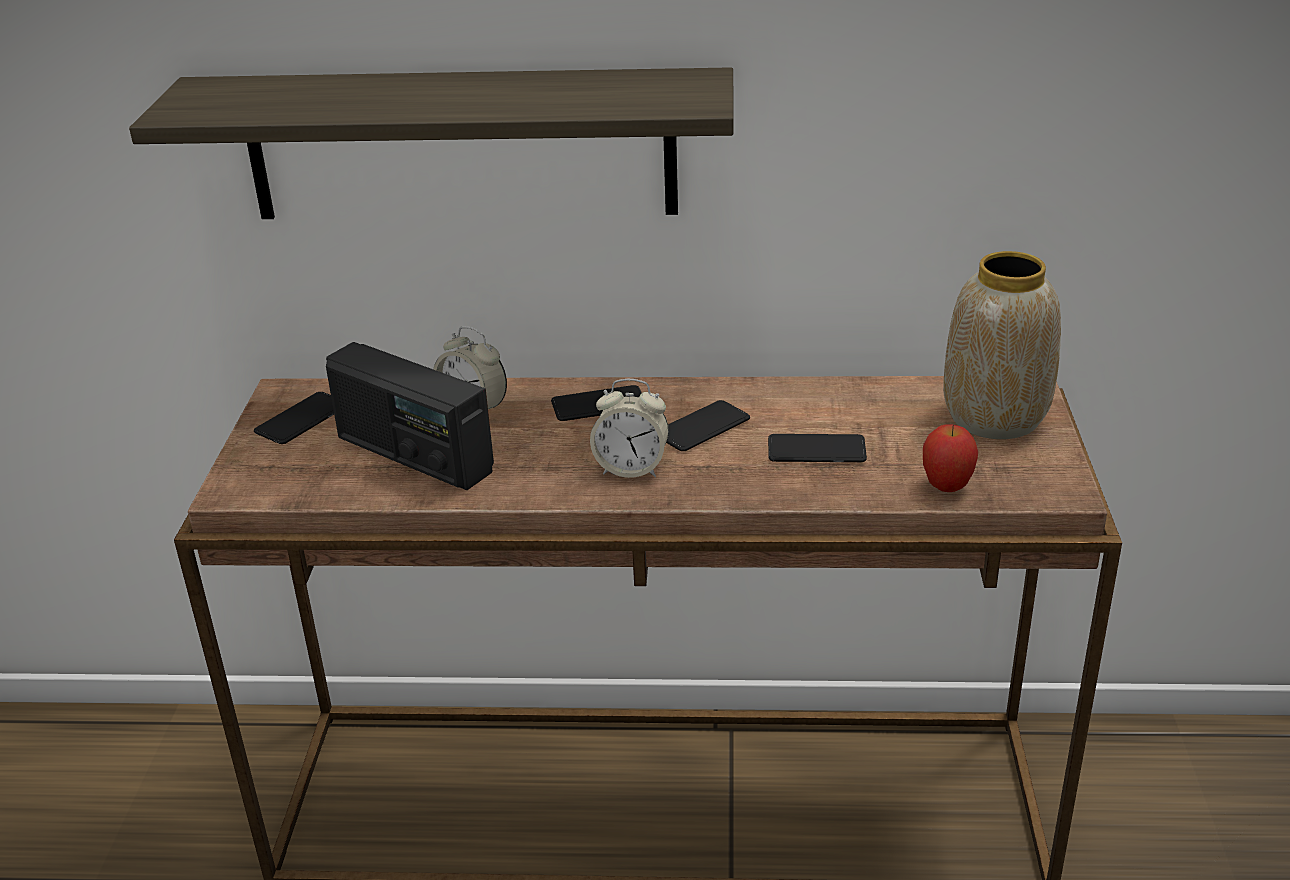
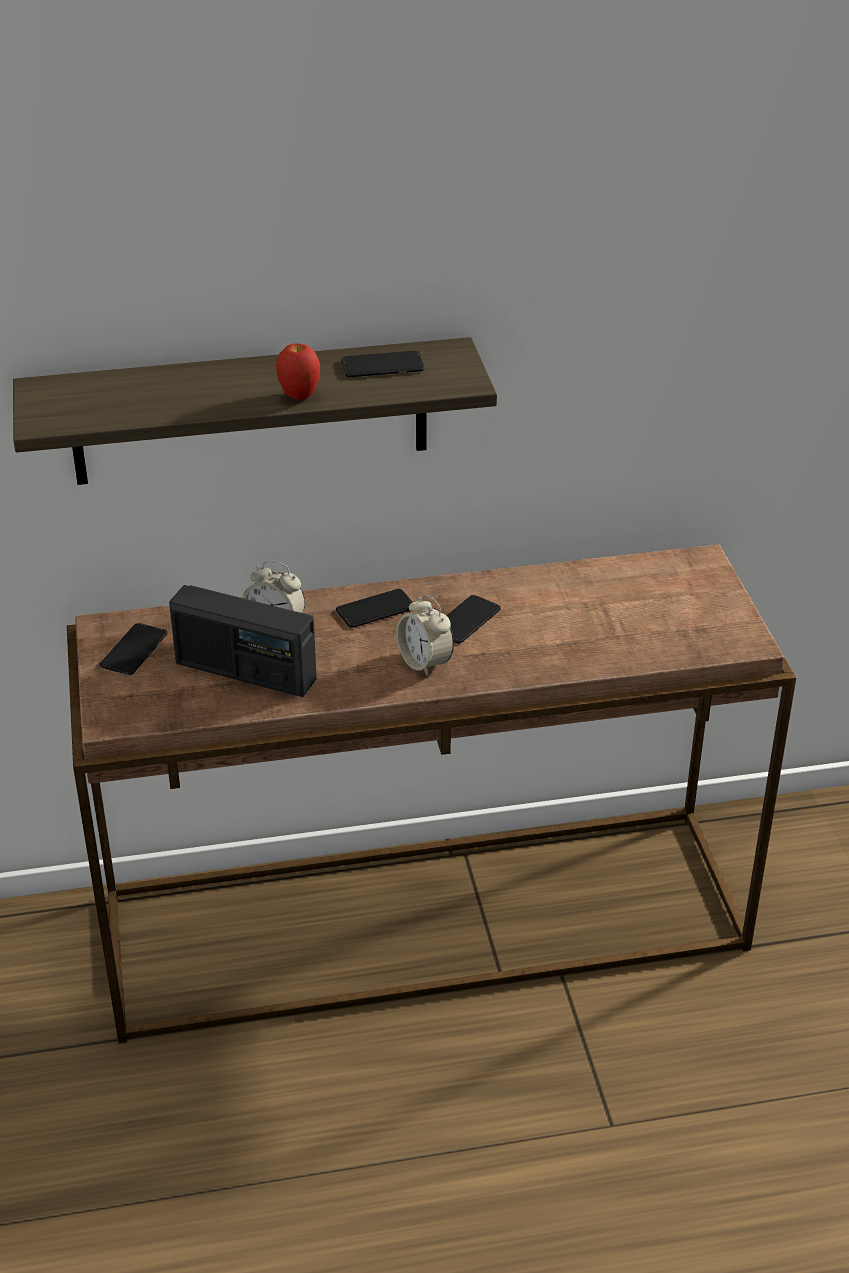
camera: 15 degrees left, 5 degrees up
alarm clock [590,379,669,478] -> alarm clock turned 60 degrees clockwise [396,594,454,677]
phone [768,434,867,462] -> phone moved to [341,351,425,377]
apple [923,424,978,492] -> apple moved to [276,343,320,400]
vase [943,251,1061,439] -> none

